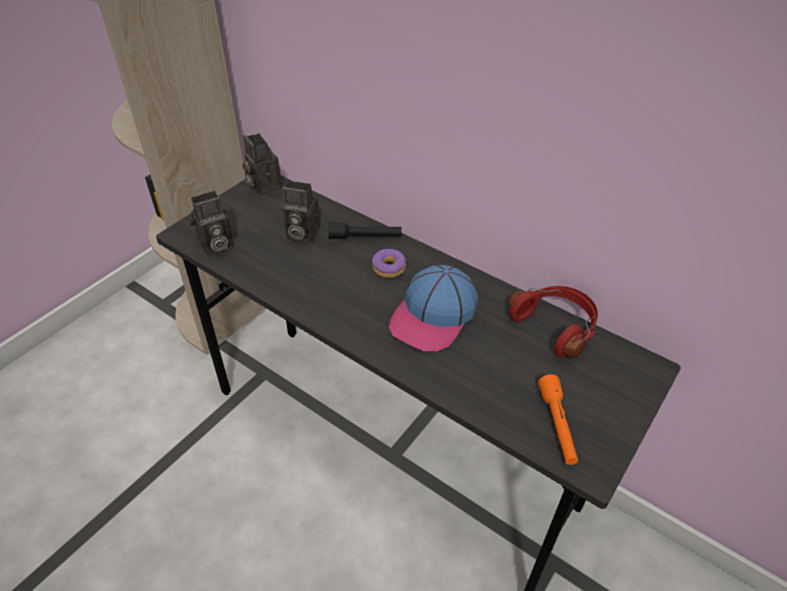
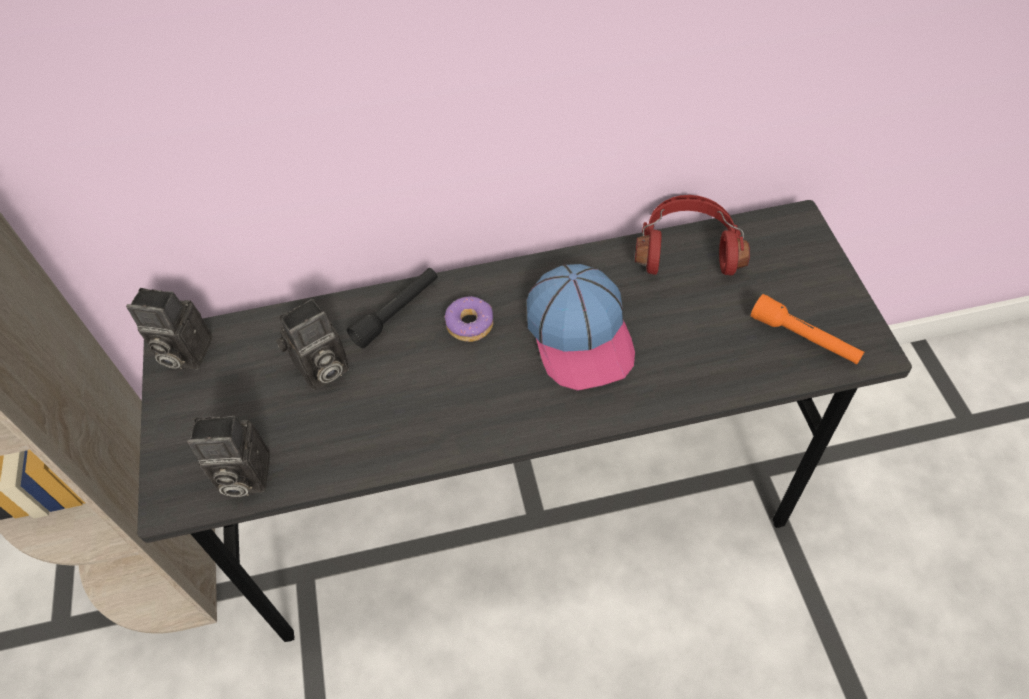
camera: 45 degrees left, 10 degrees up
camera [188,191,233,256] -> camera turned 75 degrees clockwise [187,416,270,497]

